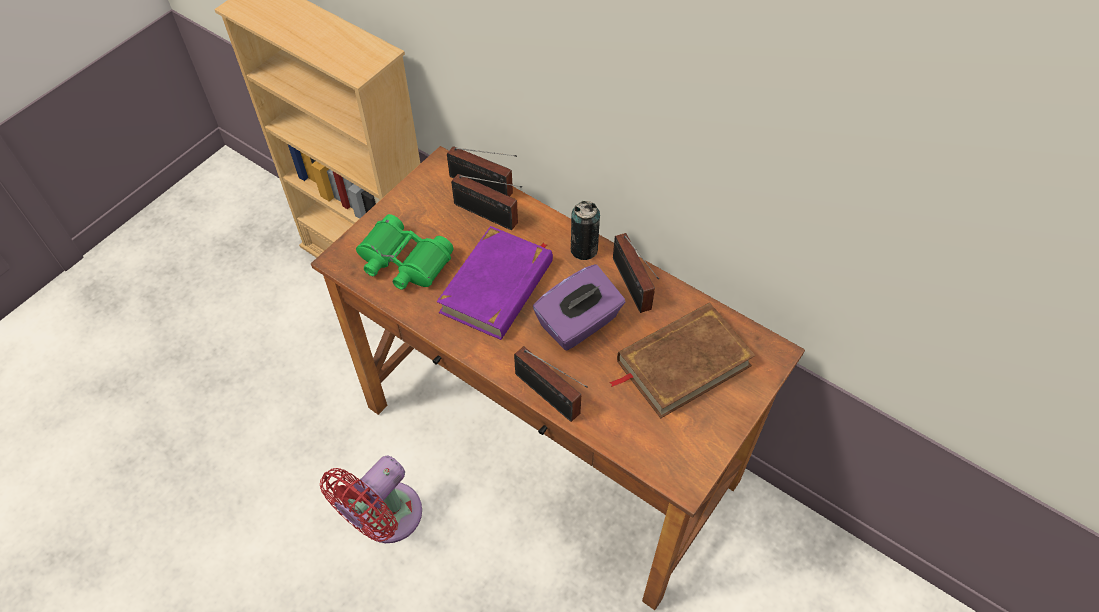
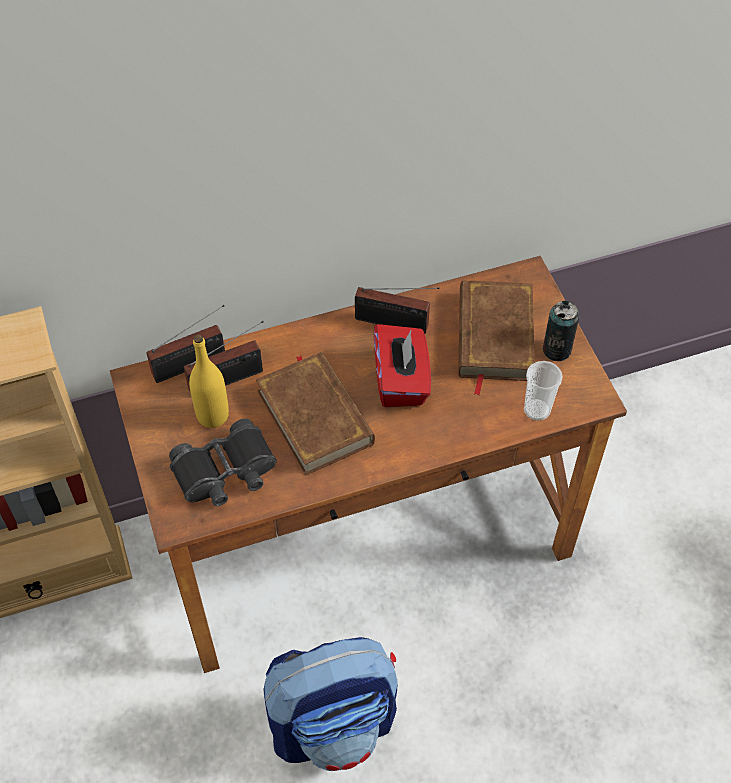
camera: 55 degrees left, 0 degrees up
red fan [320,455,422,543] -> backpack [263,637,398,771]
green binoculars [356,214,453,290] -> black binoculars [169,418,277,506]
purple book [437,226,553,340] -> brown book [256,352,375,475]
radio [514,346,588,422] -> none
purple tissue box [533,264,626,351] -> red tissue box [374,324,431,407]
can [570,201,600,260] -> can moved to [543,301,579,361]
none -> yellow bottle [189,334,229,428]
none -> cup [524,361,563,421]

